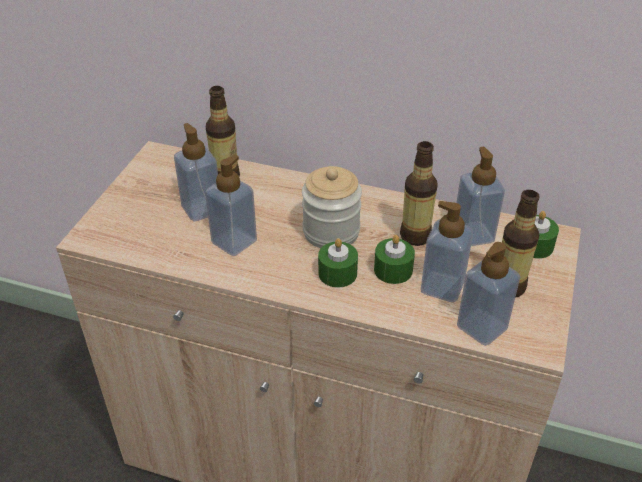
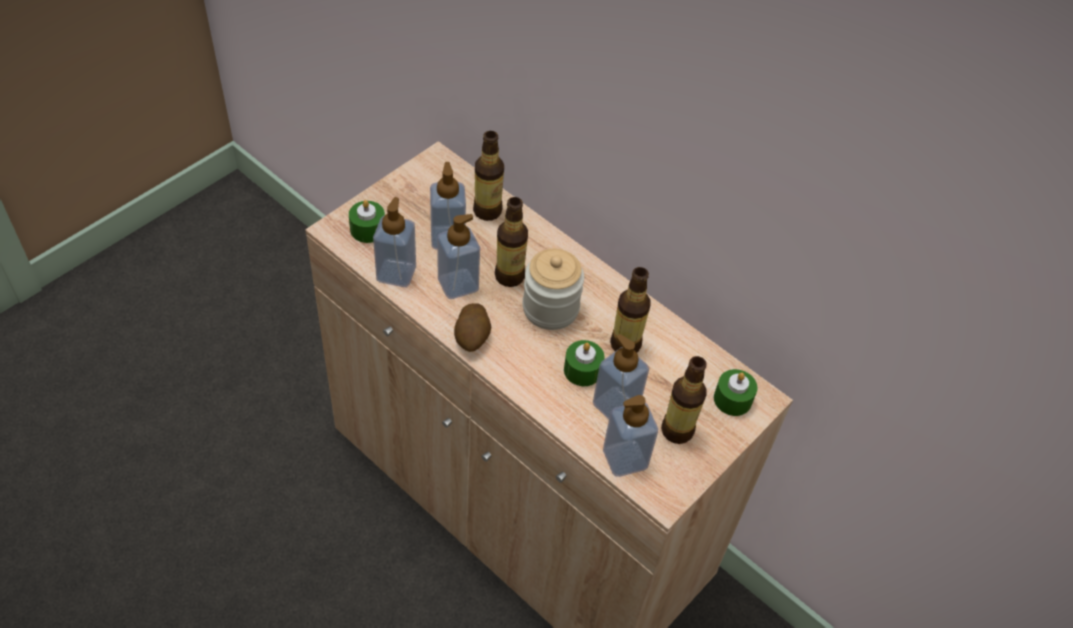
camera: 20 degrees right, 10 degrees up
green candle [318,238,358,288] -> green candle moved to [349,200,385,243]
soap dispenser [457,147,505,246] -> soap dispenser moved to [373,197,416,287]
none -> potato [454,303,491,352]
none -> bottle [495,197,528,287]

